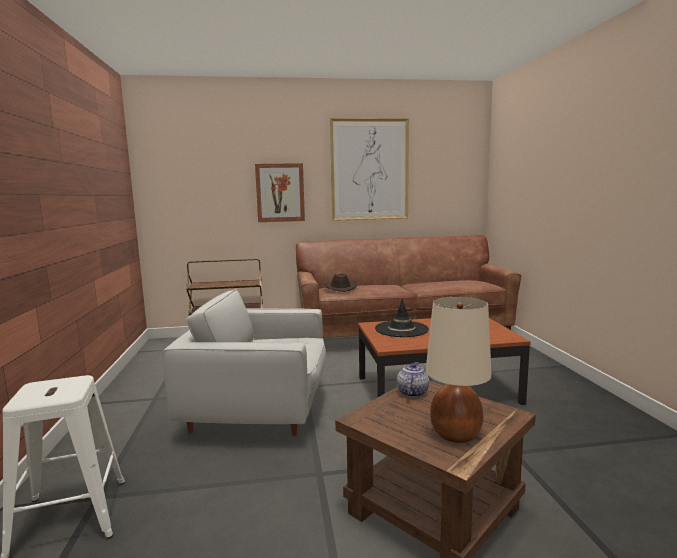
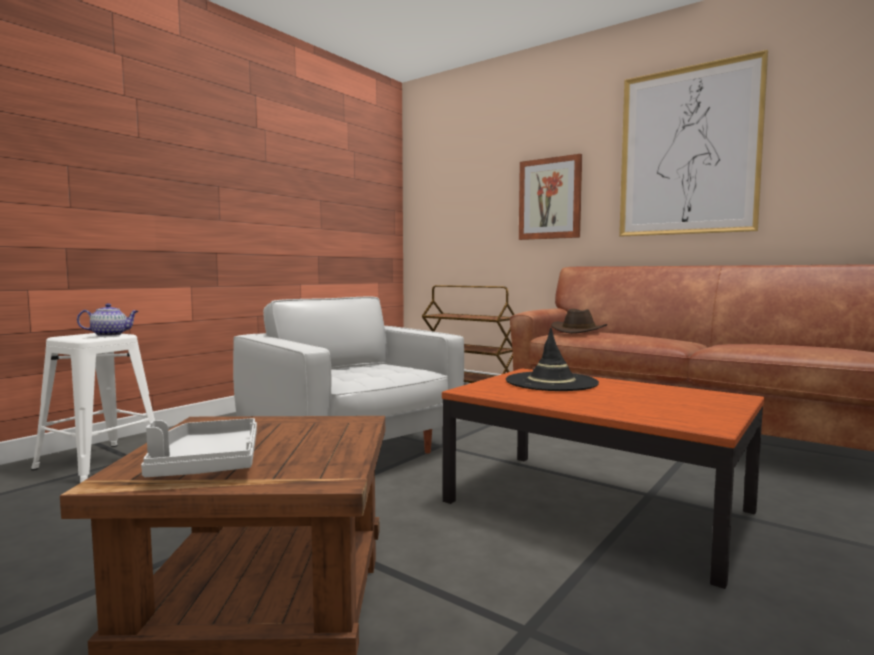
camera: 45 degrees right, 5 degrees down
teapot [397,362,429,397] -> teapot moved to [77,303,139,336]
beige table lamp [426,297,492,443] -> grey tray [141,418,257,477]

